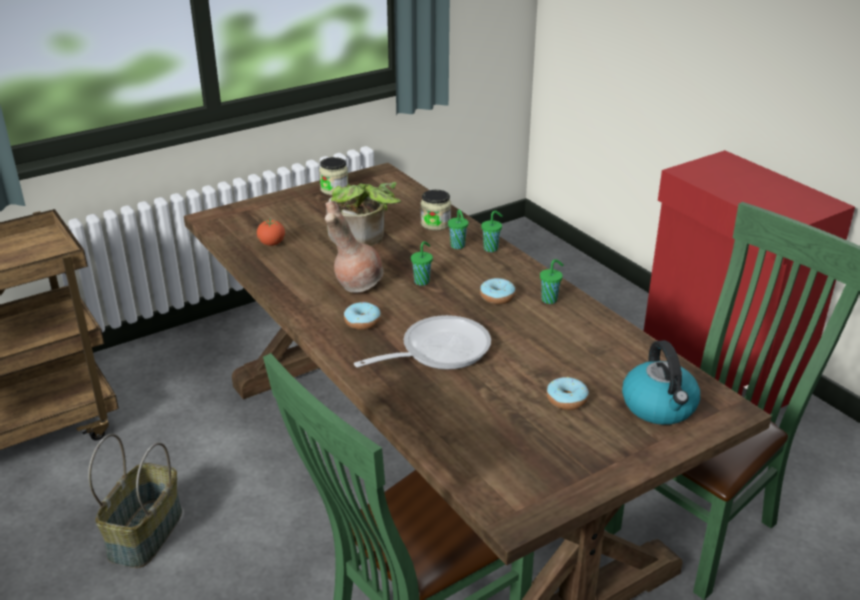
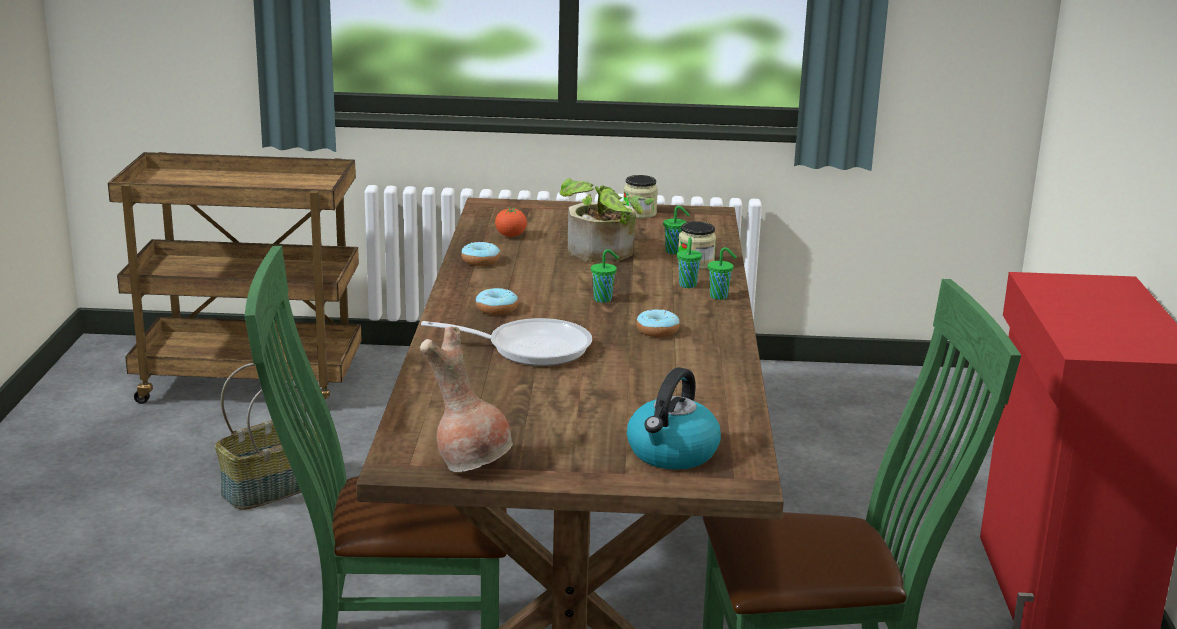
camera: 35 degrees right, 10 degrees down
brown vase [325,201,384,293] -> brown vase moved to [420,326,513,472]
green cup [540,259,564,304] -> green cup moved to [663,206,690,254]
donut [547,377,589,410] -> donut moved to [461,242,500,266]

